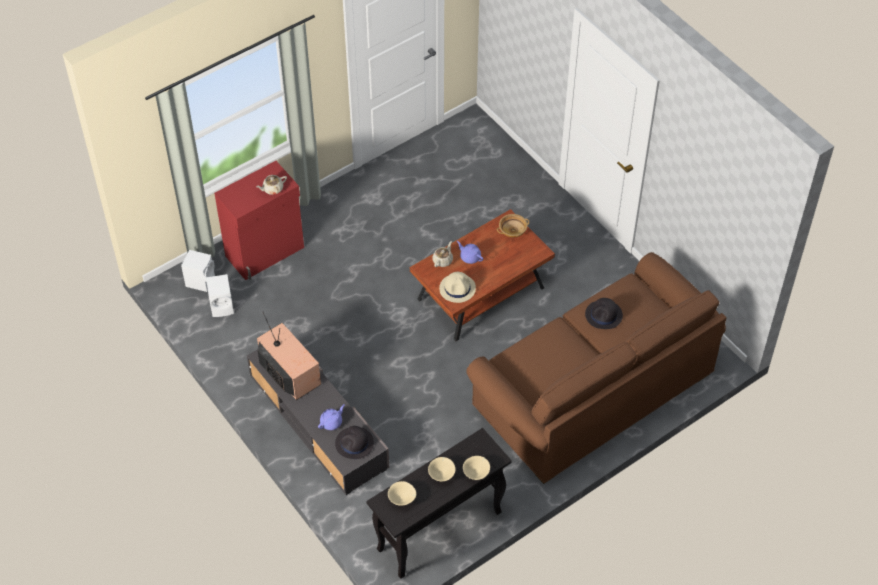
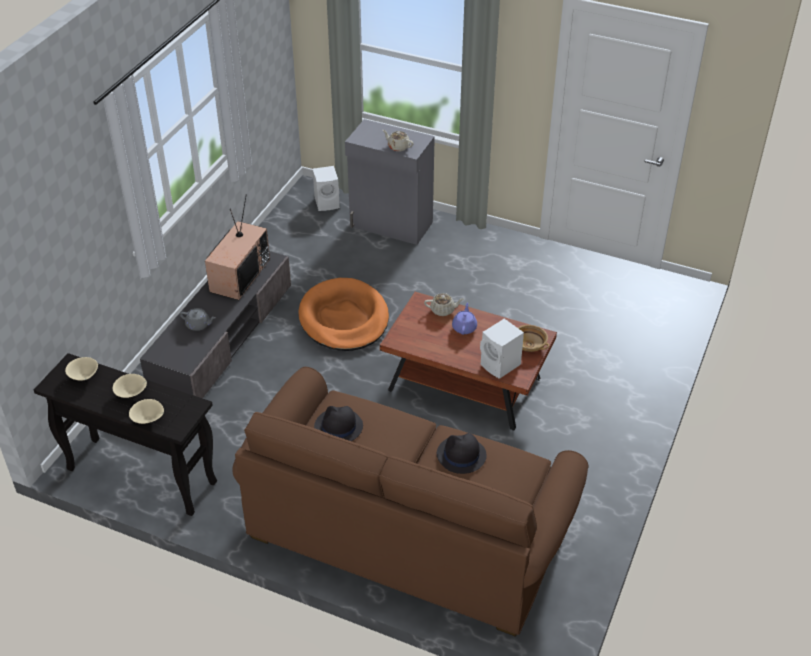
camera: 60 degrees right, 10 degrees down
white speaker [206,274,234,317] -> white speaker moved to [480,319,524,379]
red cabinet [214,161,304,280] -> grey cabinet [345,119,435,245]
purple teapot [318,404,345,430] -> grey teapot [180,308,216,331]
black hat [335,426,374,459] -> black hat moved to [314,406,363,441]
beige hat [439,272,476,303] -> none
none -> orange dog bed [299,278,389,351]

